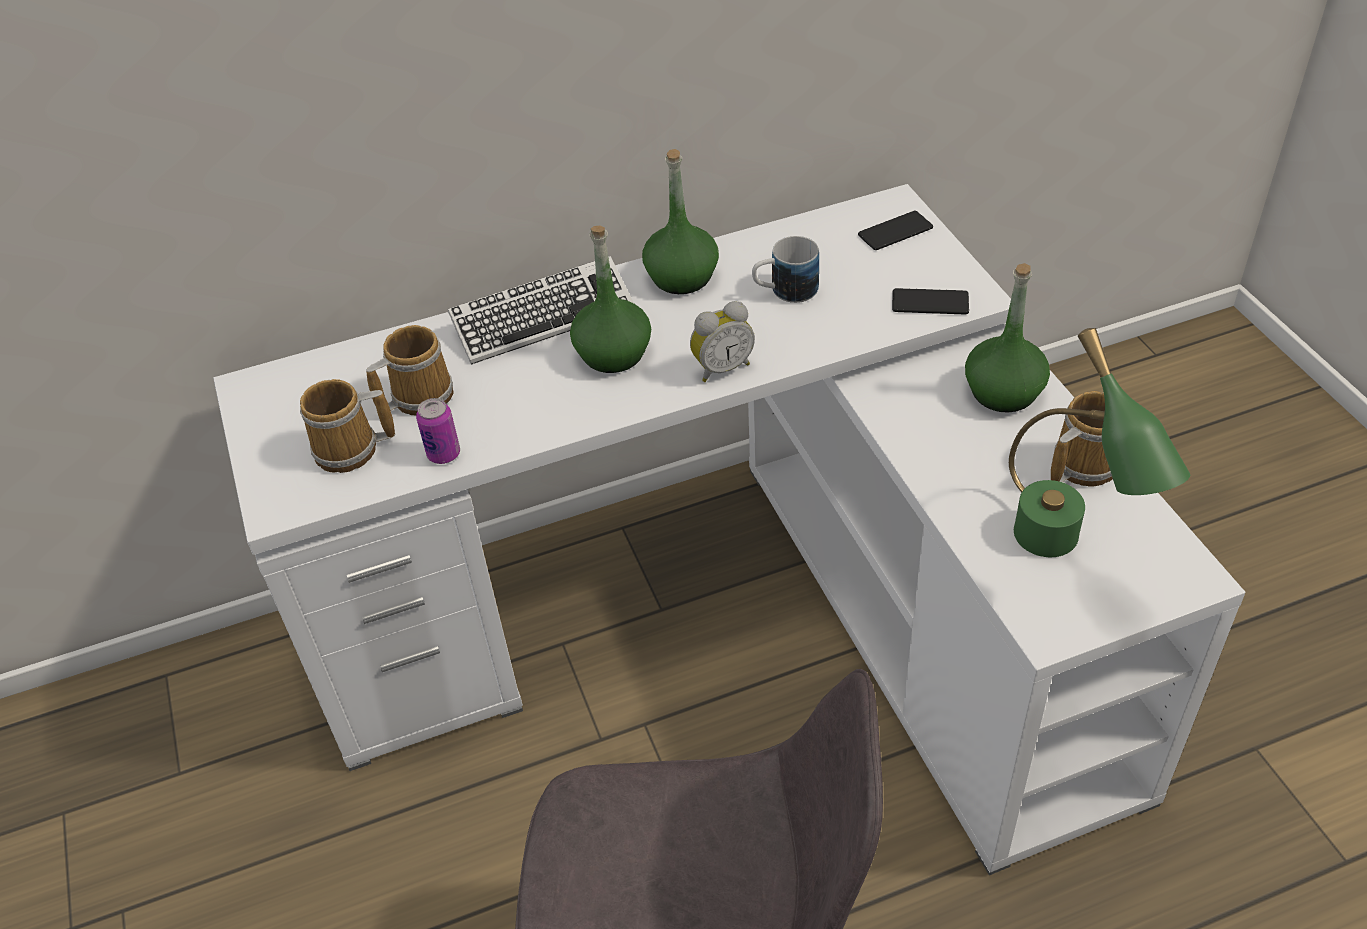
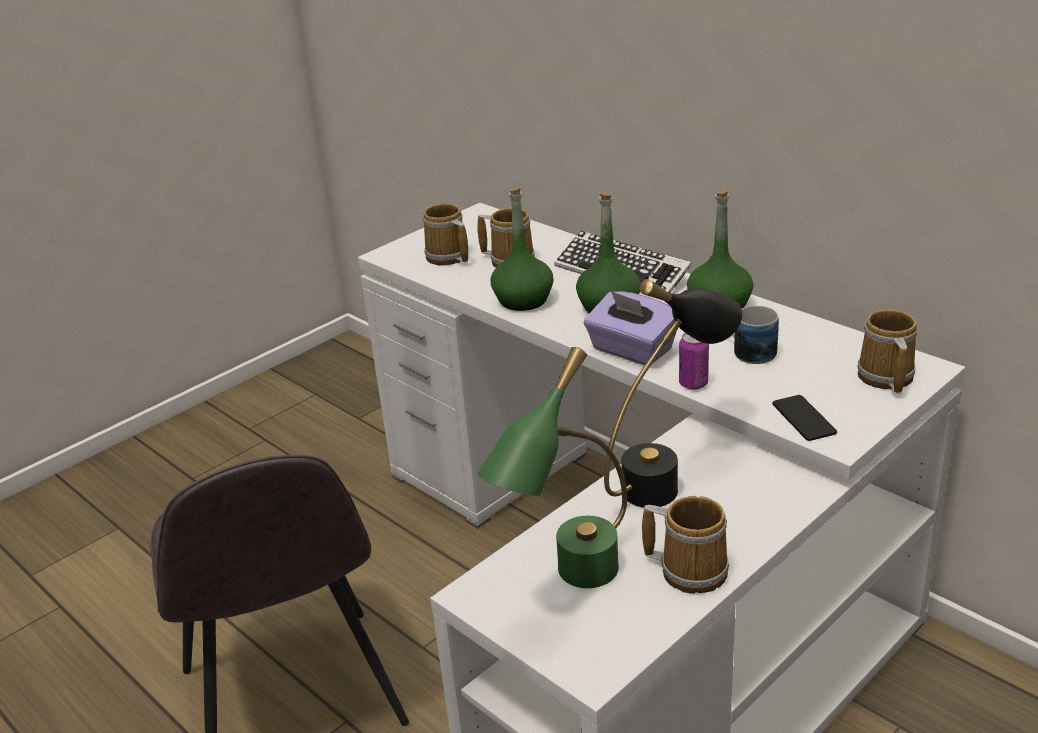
camera: 65 degrees right, 15 degrees down
can [416,398,460,464] -> can moved to [679,333,709,390]
alarm clock [690,301,755,382] -> purple tissue box [584,291,676,365]
phone [858,211,933,250] -> mug [857,310,917,393]
green bottle [965,263,1050,413] -> green bottle moved to [491,187,554,311]
none -> black table lamp [604,279,742,508]

